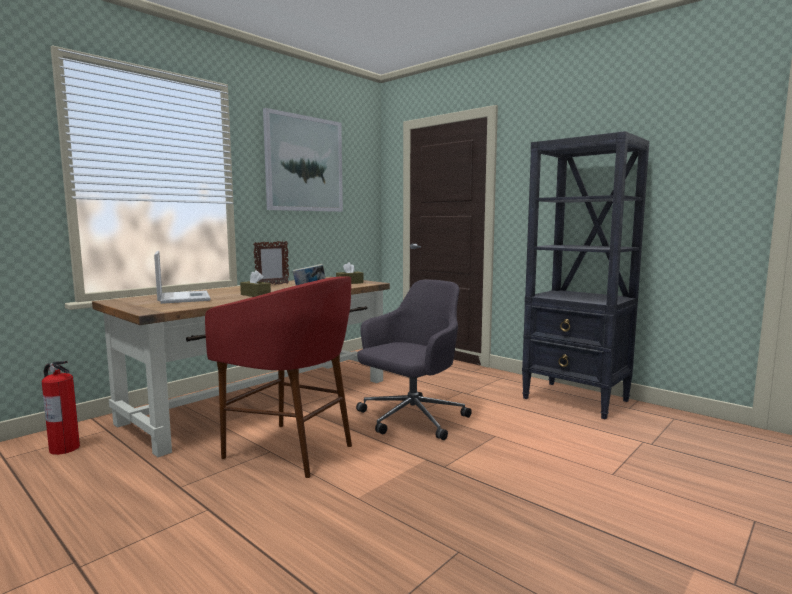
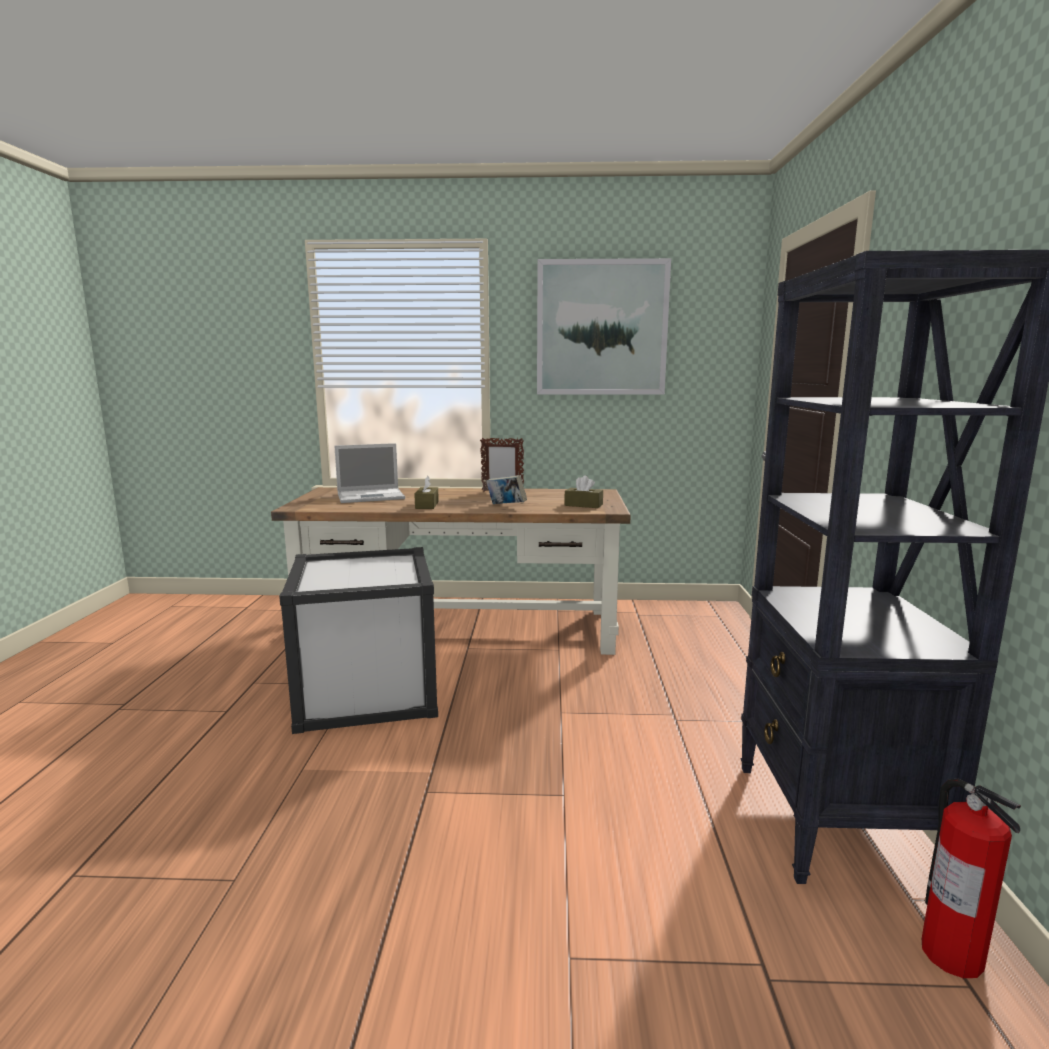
camera: 50 degrees right, 5 degrees up
fire extinguisher [42,361,80,455] -> fire extinguisher moved to [922,779,1021,978]
laptop [154,251,211,304] -> laptop turned 45 degrees clockwise [334,443,405,503]
red stool [205,276,352,478] -> white storage box [279,547,438,734]
grey office chair [356,280,472,440] -> none

